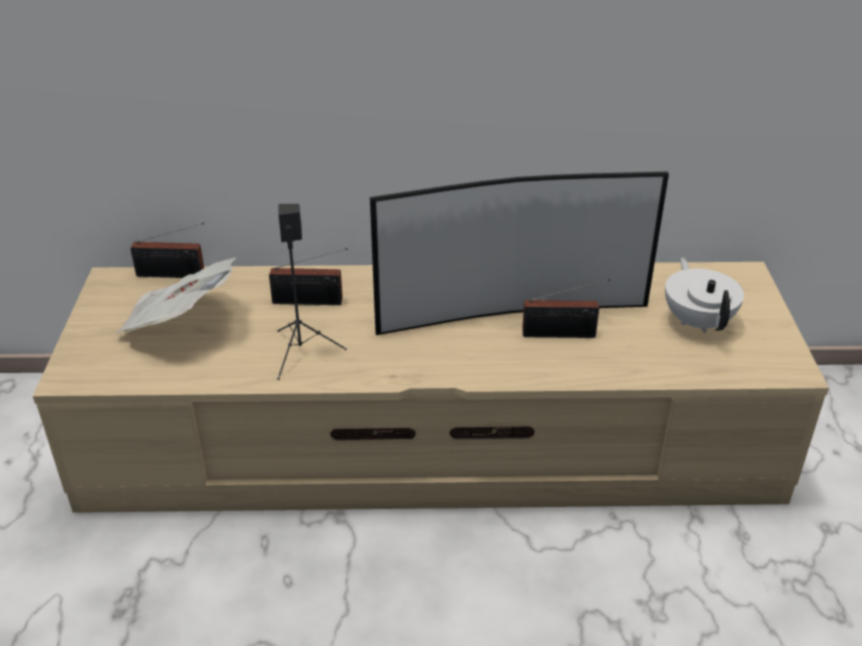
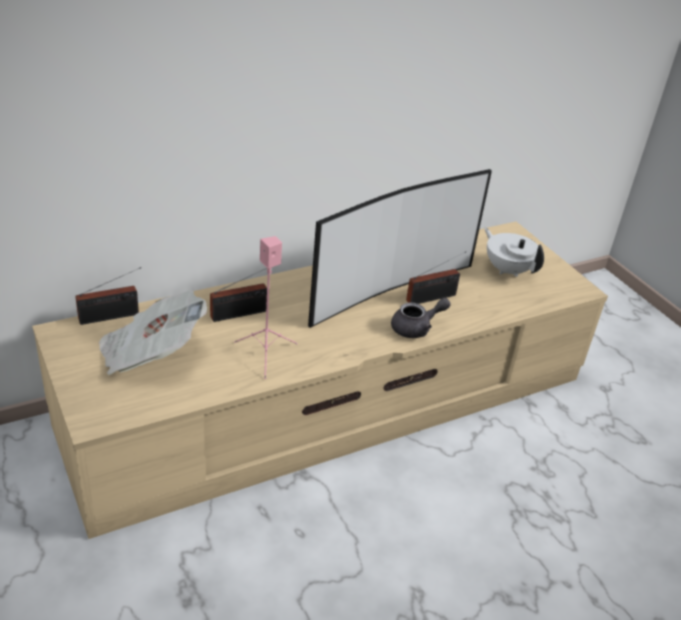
camera: 30 degrees left, 0 degrees up
black speaker [277,204,347,380] -> pink speaker [234,236,298,379]
none -> grey teapot [391,298,450,338]

